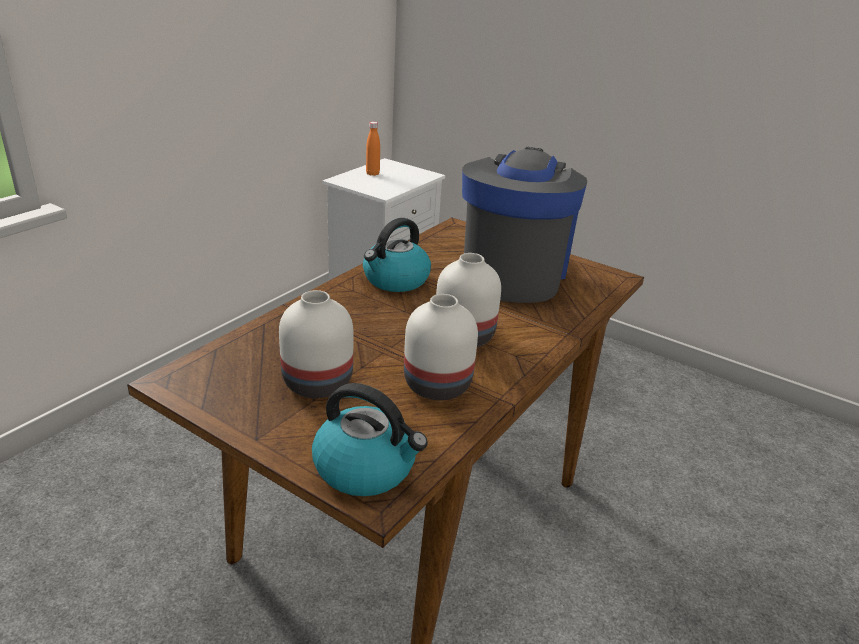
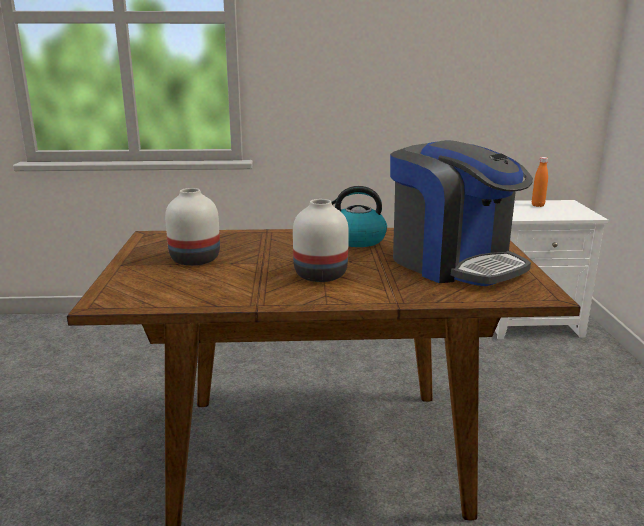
camera: 55 degrees right, 10 degrees down
kettle [312,383,428,496] -> none
white vase [404,294,478,400] -> none
coffee machine [462,147,587,303] -> coffee machine turned 75 degrees clockwise [390,140,533,286]

